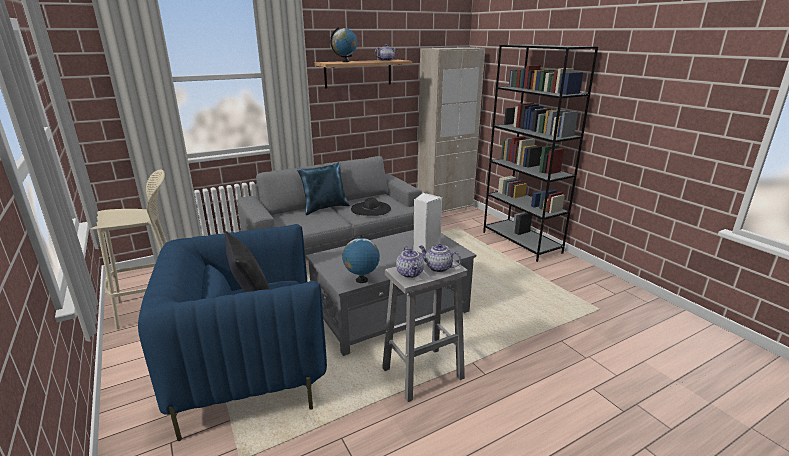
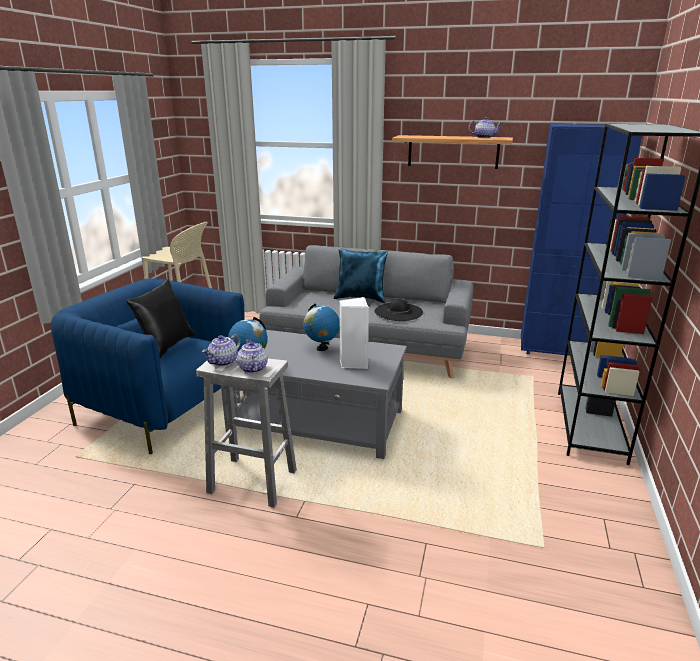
camera: 45 degrees right, 0 degrees up
globe [330,27,358,62] -> globe moved to [303,303,340,351]
beige cabinet [417,47,485,213] -> blue cabinet [521,124,642,356]

